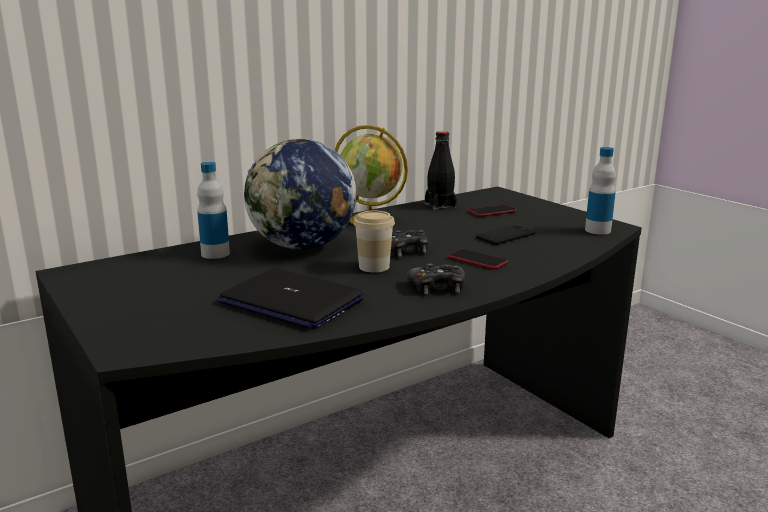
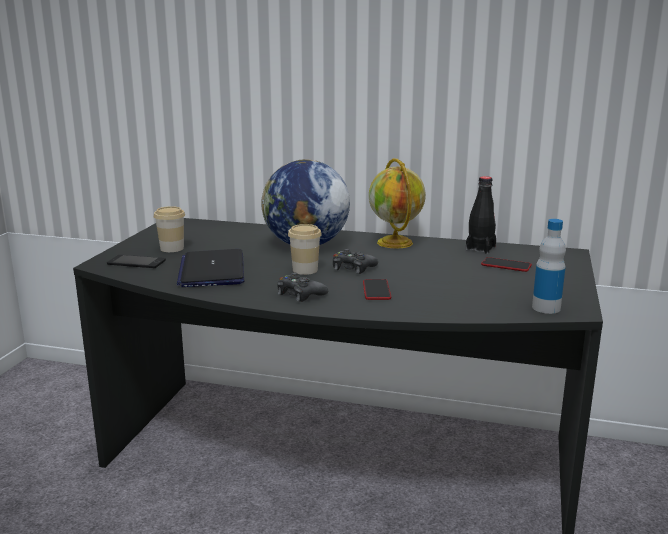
camera: 50 degrees right, 0 degrees up
bottle [197,162,230,259] -> none
phone [476,225,536,245] -> phone moved to [107,255,166,268]
none -> cup [154,206,185,252]

